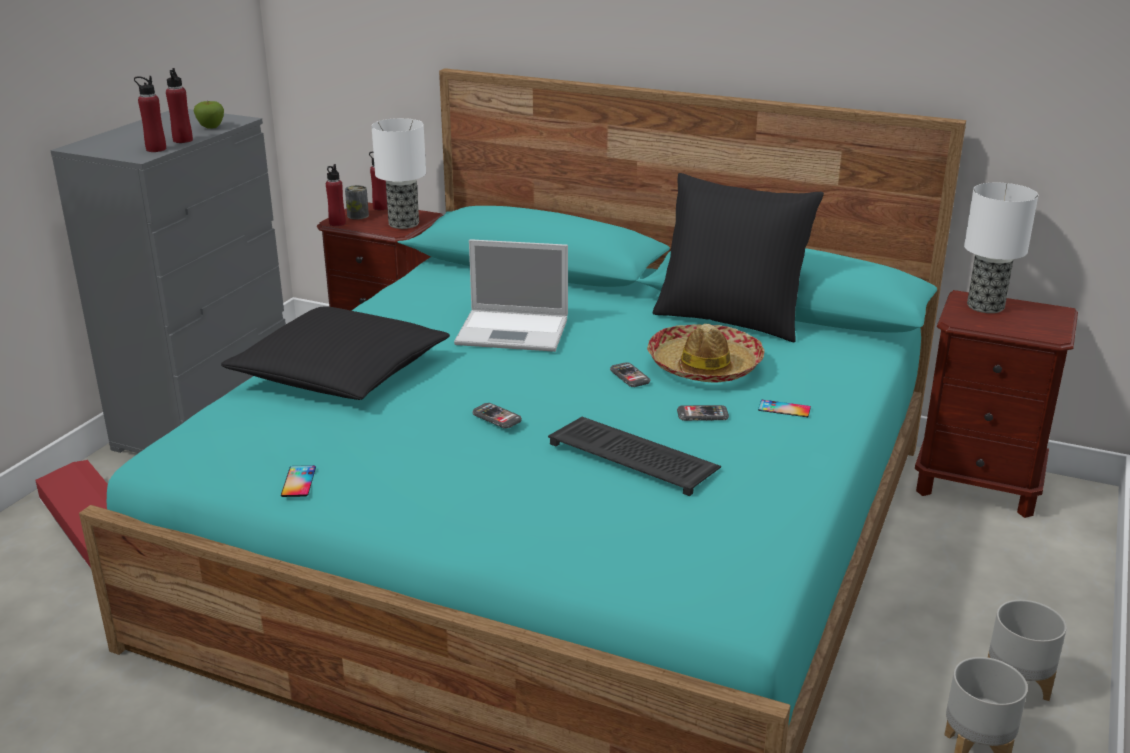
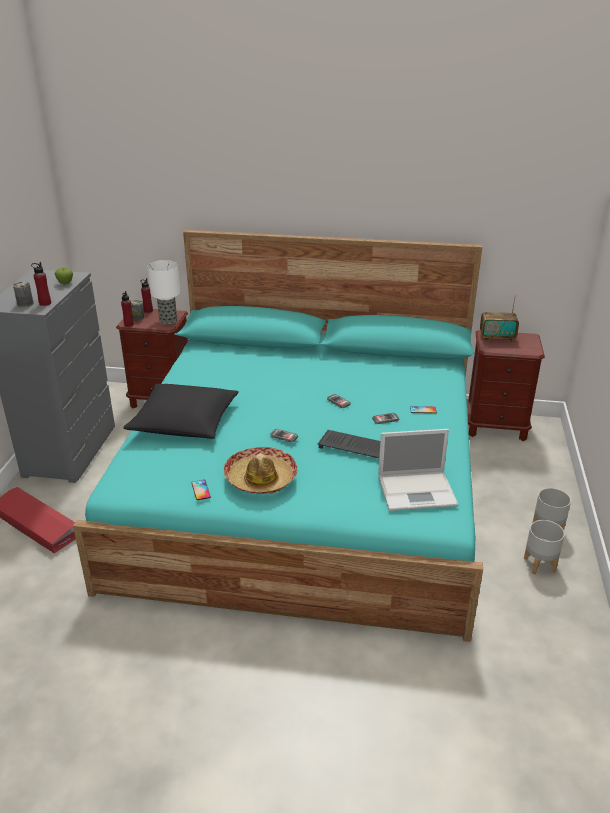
camera: 15 degrees left, 5 degrees up
red bottle [166,68,193,143] -> none
laptop [454,239,568,352] -> laptop moved to [378,429,458,511]
hat [647,324,765,383] -> hat moved to [224,447,297,494]
black pillow [653,173,824,342] -> none
table lamp [964,183,1038,313] -> radio [480,296,519,342]
none -> can [13,282,34,307]

